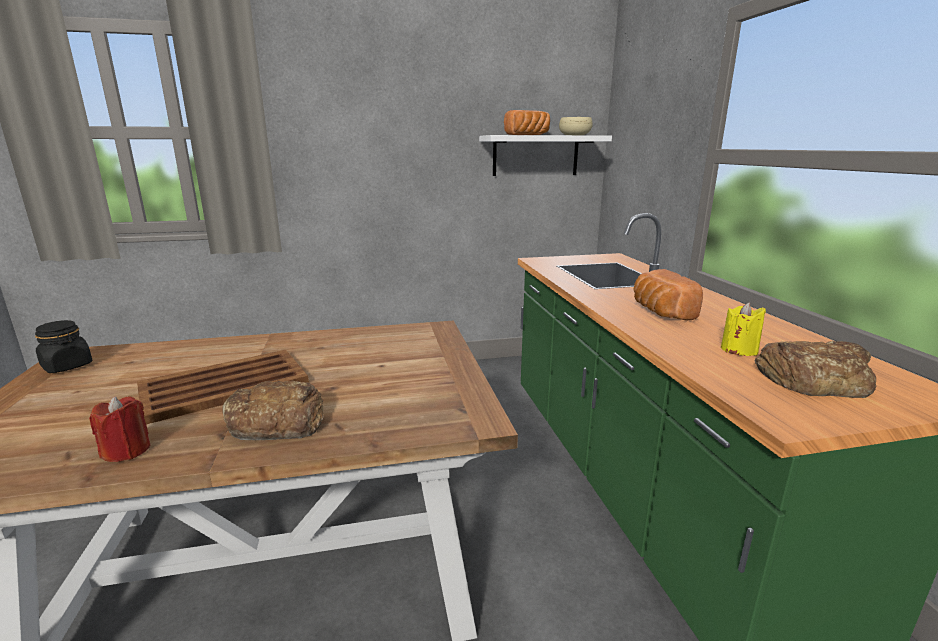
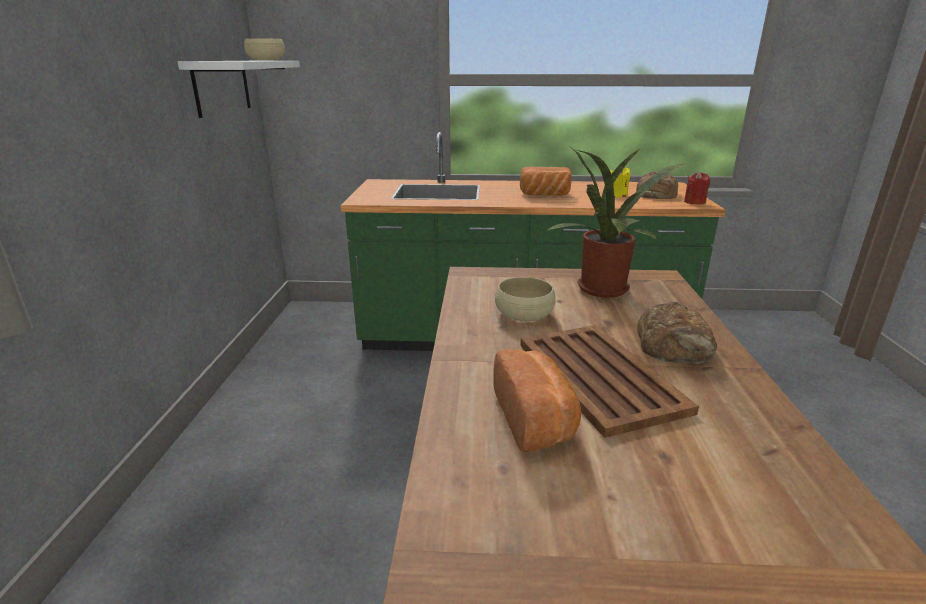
camera: 75 degrees left, 5 degrees up
black jar [35,320,92,373] -> none
red candle [89,396,150,462] -> red candle moved to [684,172,710,204]
bread [504,110,550,135] -> bread moved to [493,349,581,452]
none -> beige bowl [495,277,556,321]
none -> potted plant [547,146,685,298]

